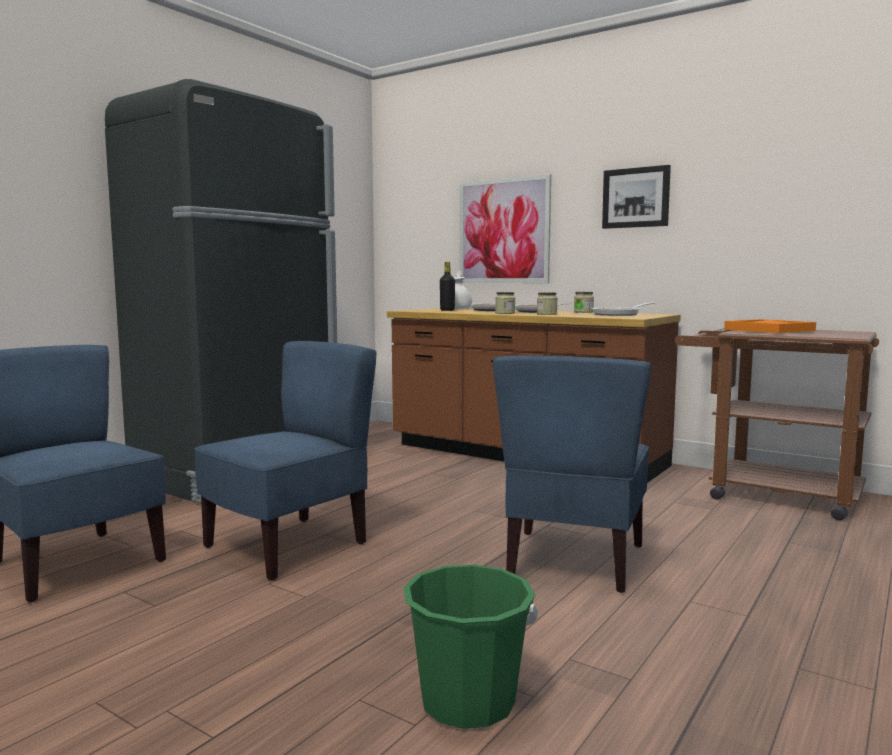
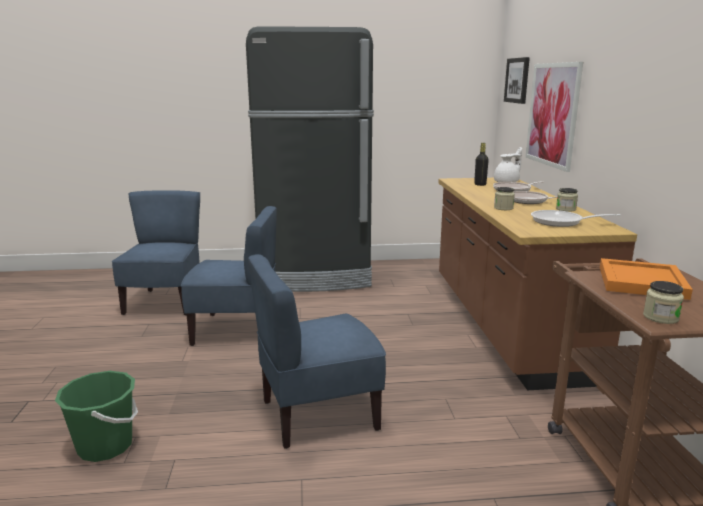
camera: 50 degrees right, 10 degrees up
jar [495,292,515,314] -> jar moved to [643,281,684,324]
picture [602,165,671,229] -> picture moved to [504,57,530,104]

